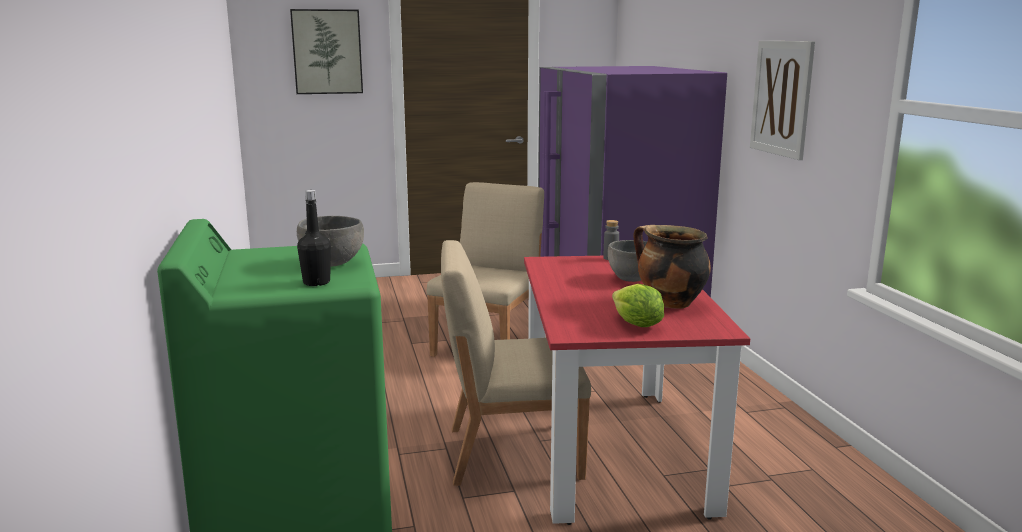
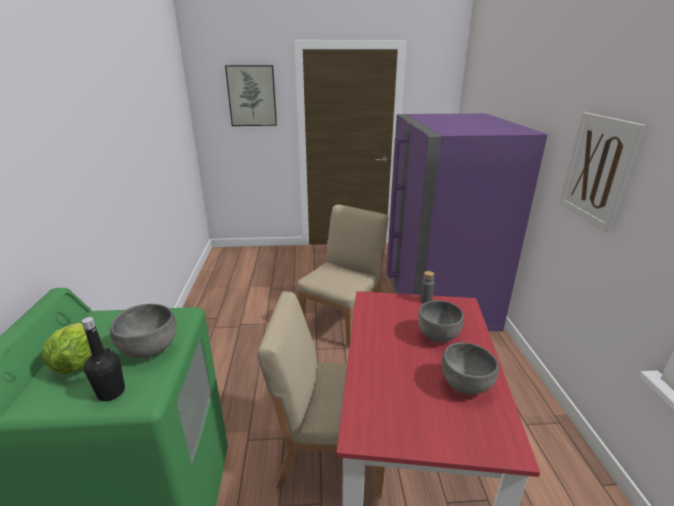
camera: 10 degrees right, 10 degrees up
lettuce [612,284,664,327] -> lettuce moved to [42,323,92,374]
cooking pot [633,225,711,309] -> grey bowl [442,342,499,395]

